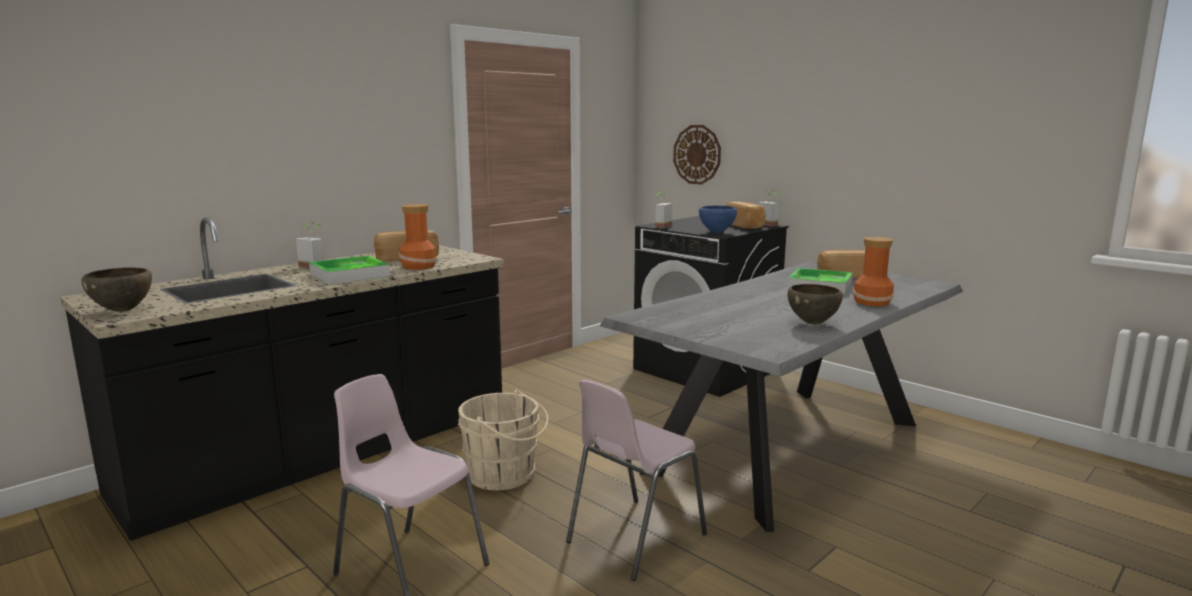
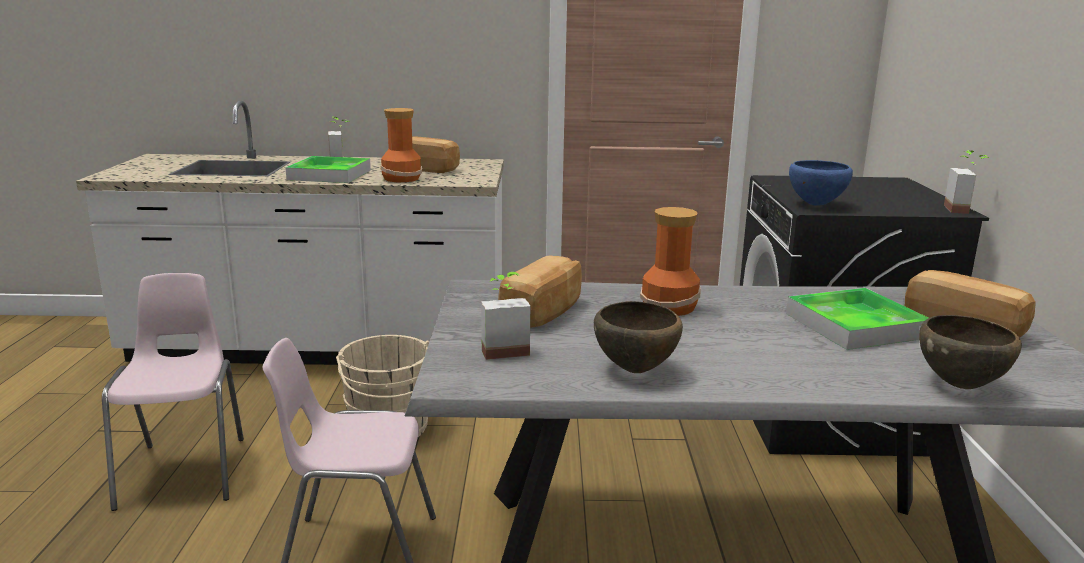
camera: 45 degrees right, 5 degrees up
black counter [60,218,504,541] -> white counter [76,101,504,365]
brown bowl [81,267,152,312] -> brown bowl moved to [919,315,1022,389]
potted plant [654,191,672,228] -> potted plant moved to [481,272,530,360]
wall clock [673,125,721,185] -> none
bread [726,202,765,229] -> bread moved to [498,255,582,328]
vase [852,237,894,306] -> vase moved to [640,207,701,316]

